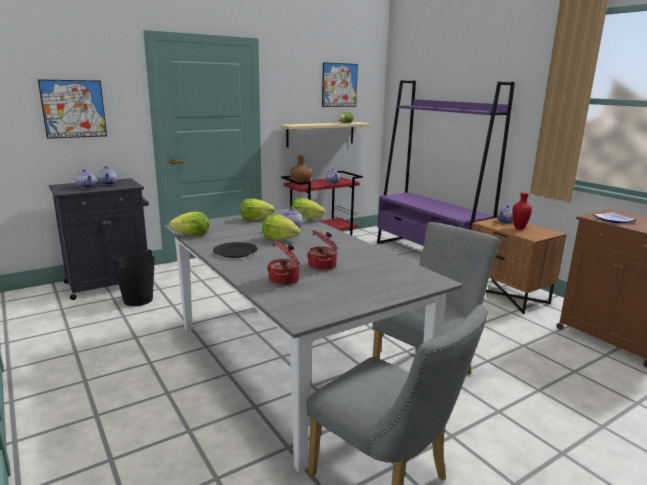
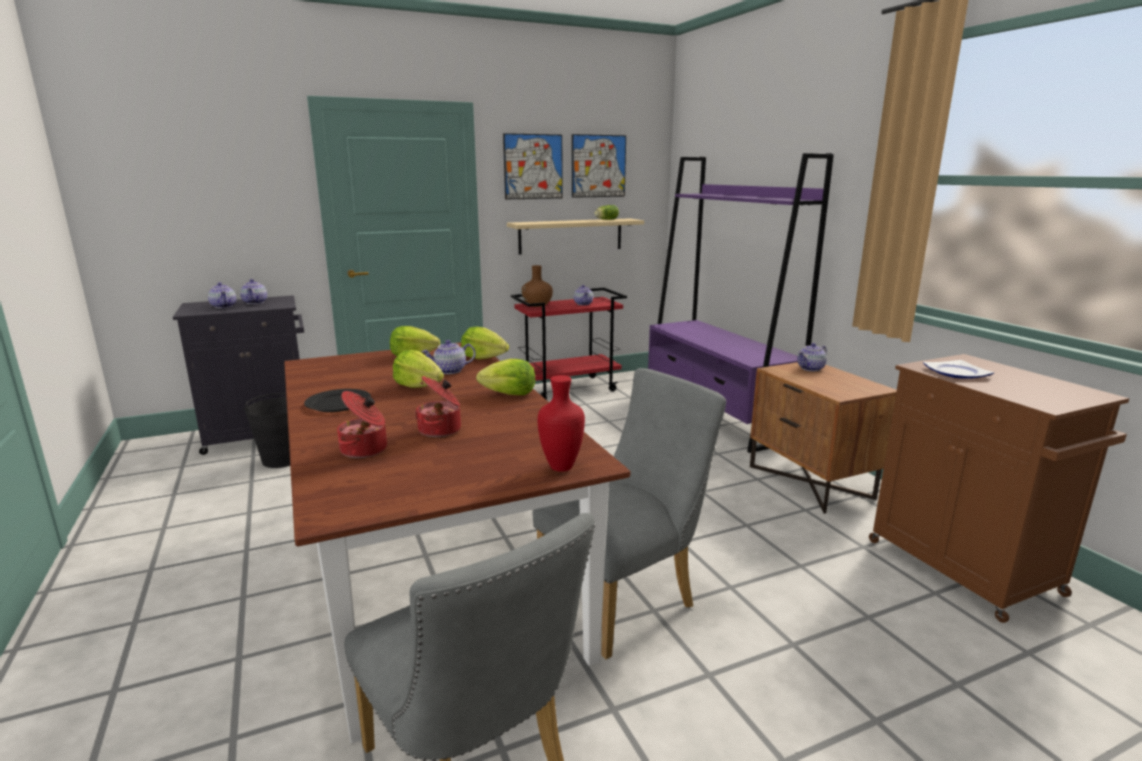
camera: 10 degrees right, 0 degrees up
picture [38,79,107,139] -> picture moved to [503,133,563,199]
grey dining table [164,208,462,472] -> brown dining table [284,342,630,743]
lettuce [169,212,209,235] -> lettuce moved to [476,359,535,395]
red vase [512,192,532,230] -> red vase moved to [537,375,585,472]

